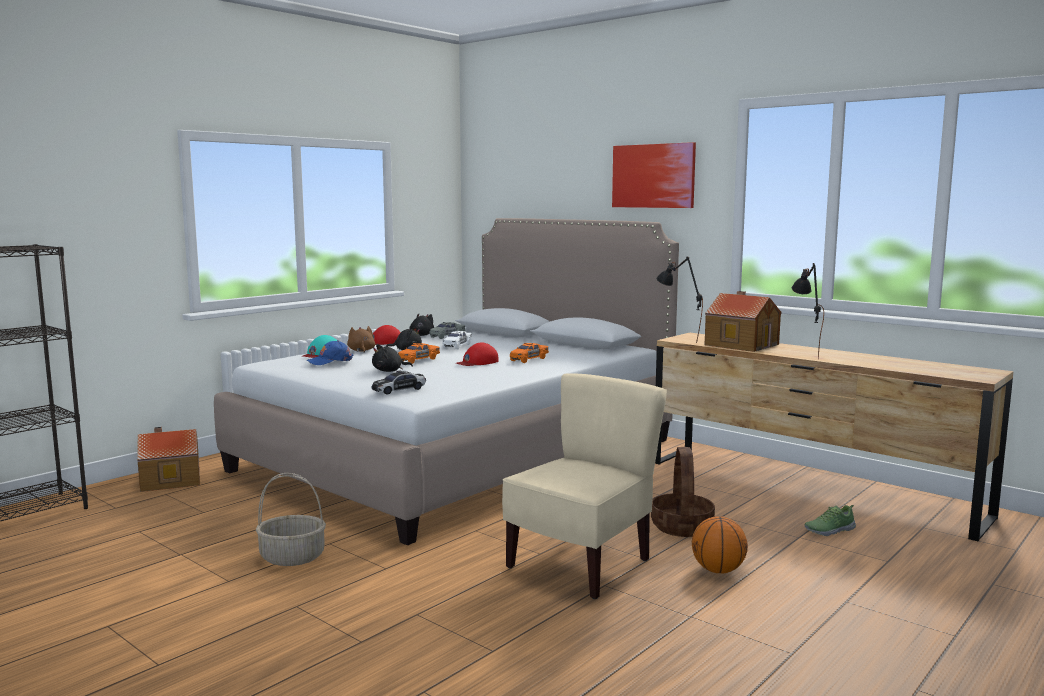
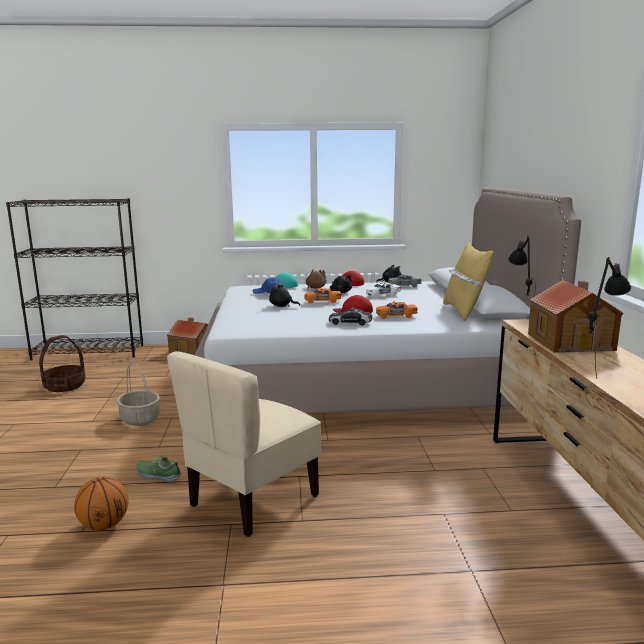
camera: 45 degrees right, 5 degrees up
toy car [372,370,426,395] -> toy car moved to [329,308,373,325]
beige chair [502,373,667,599] -> beige chair turned 135 degrees clockwise [167,352,321,537]
picture [612,142,696,208] -> none
basket [651,447,715,537] -> basket moved to [39,335,86,392]
basketball [692,516,748,574] -> basketball moved to [74,476,128,530]
shoe [805,505,856,536] -> shoe moved to [136,456,182,483]
none -> yellow pillow [443,242,493,321]

